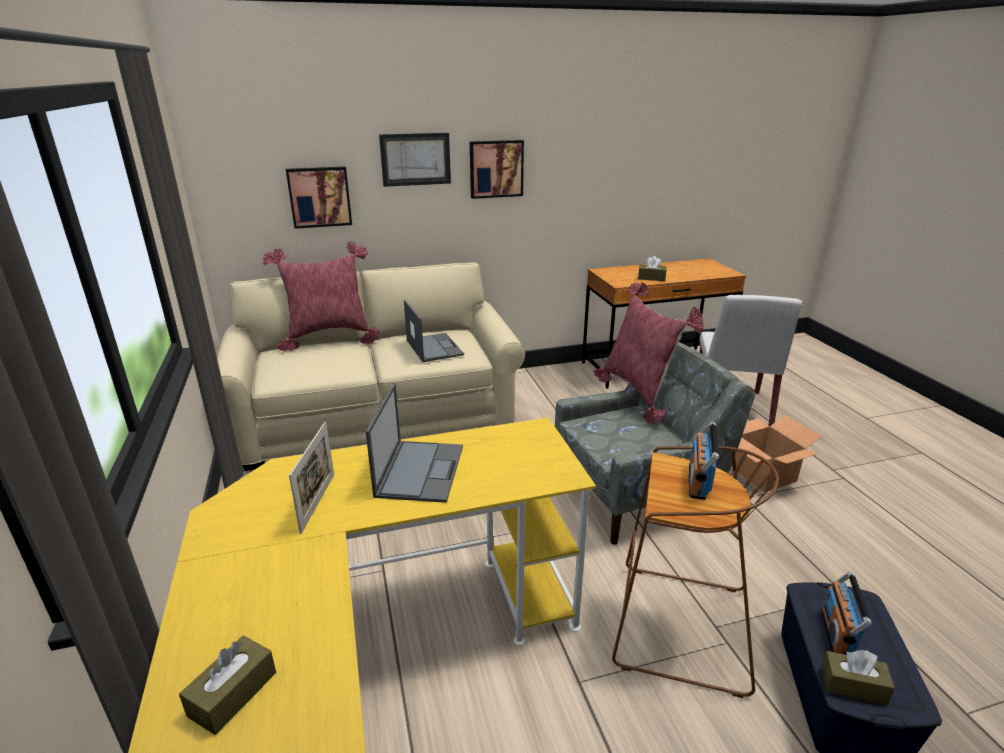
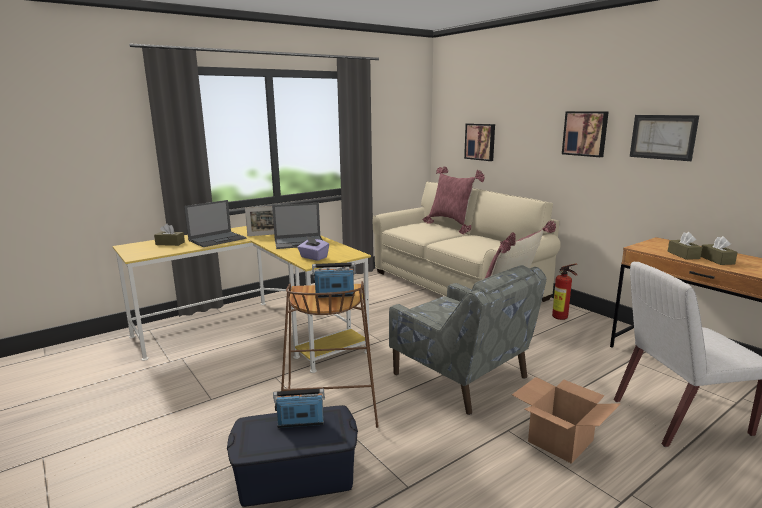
camera: 70 degrees right, 10 degrees down
picture [379,133,451,187] -> picture moved to [630,115,699,161]
laptop [404,300,464,362] -> laptop moved to [184,200,246,247]
brown tissue box [821,650,895,705] -> brown tissue box moved to [701,236,738,265]
none -> purple tissue box [297,236,329,261]
none -> fire extinguisher [552,263,577,320]

